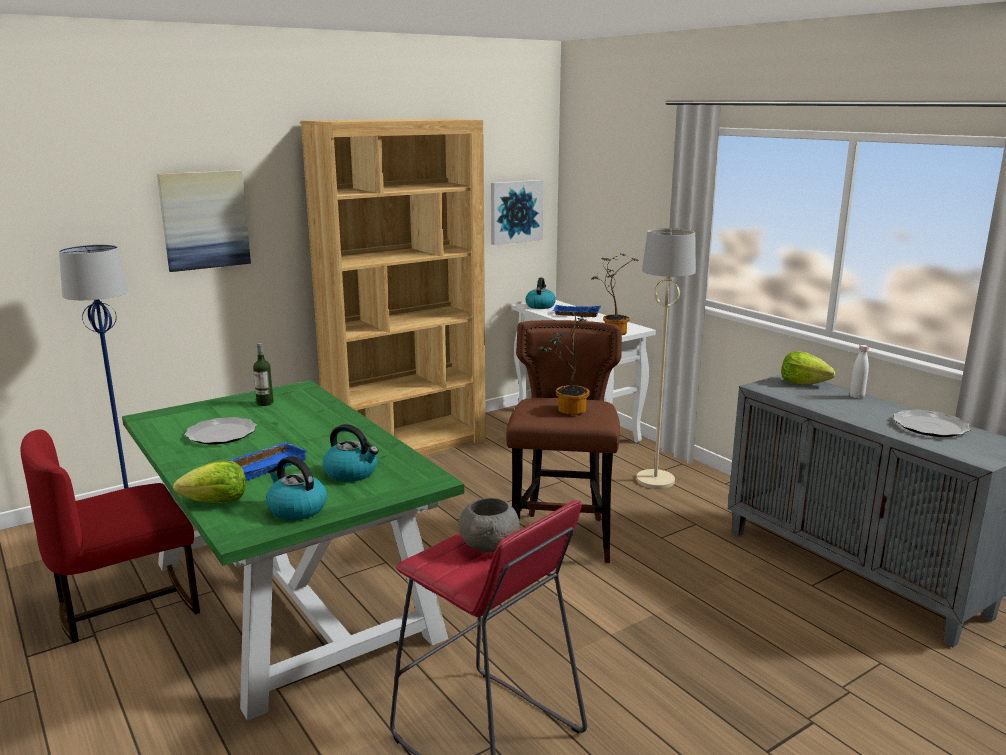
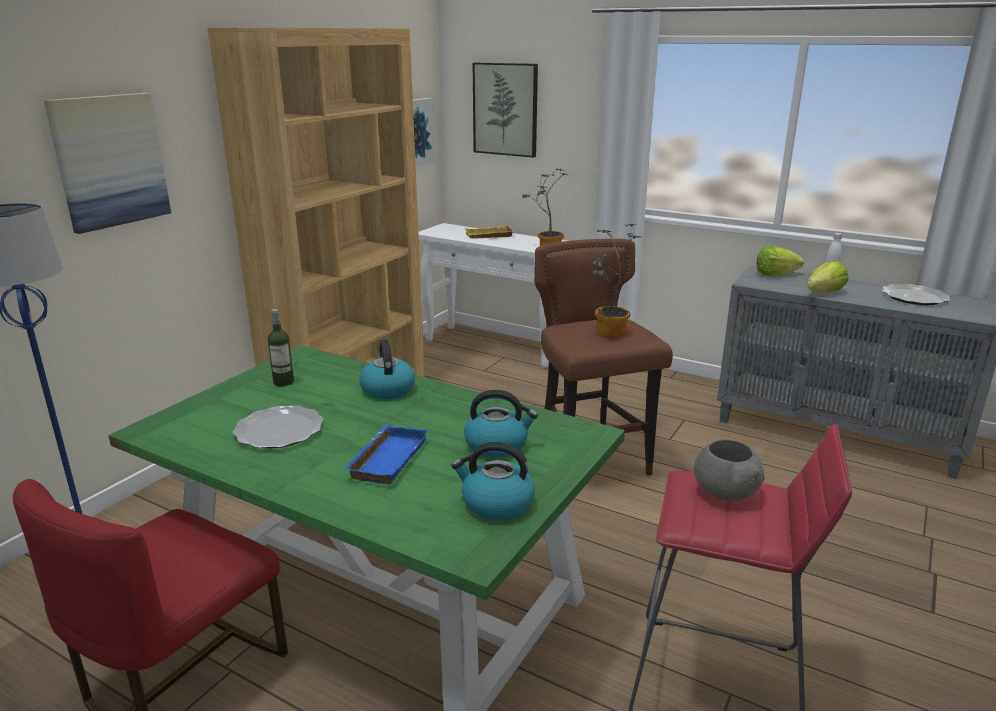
camera: 25 degrees left, 5 degrees up
lettuce [173,461,246,503] -> lettuce moved to [807,261,848,293]
kettle [526,278,556,309] -> kettle moved to [359,340,415,399]
blue tray [553,305,601,317] -> yellow tray [465,225,514,239]
beige floor lamp [636,228,696,489] -> none
none -> picture [473,63,538,158]

